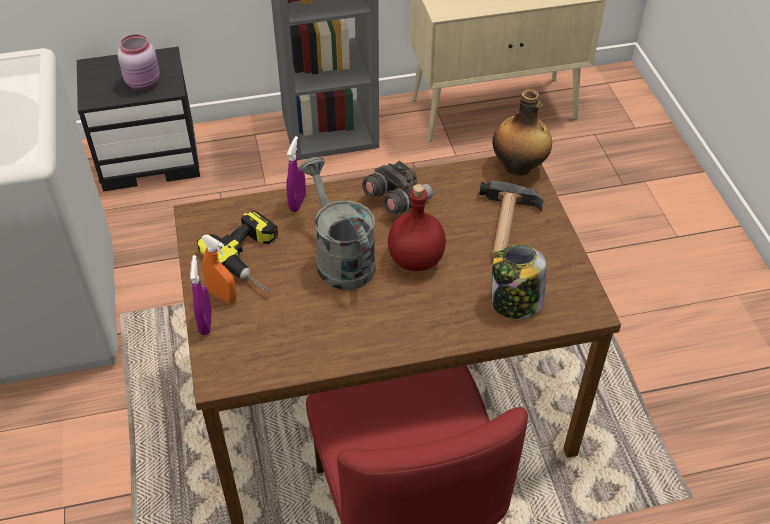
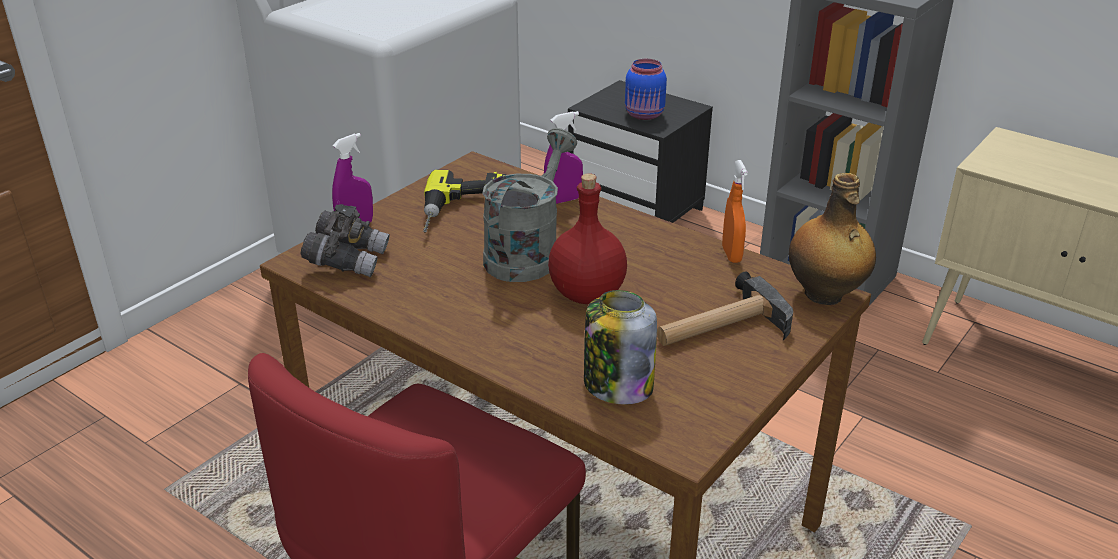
camera: 50 degrees right, 15 degrees down
pink jar [117,34,160,90] -> blue jar [625,59,667,120]
orange spray bottle [201,235,237,303] -> orange spray bottle moved to [722,160,748,263]
grey binoculars [362,161,433,214] -> grey binoculars moved to [301,204,390,277]

